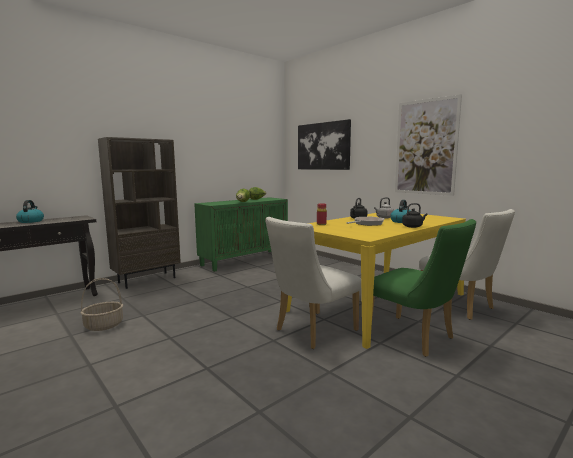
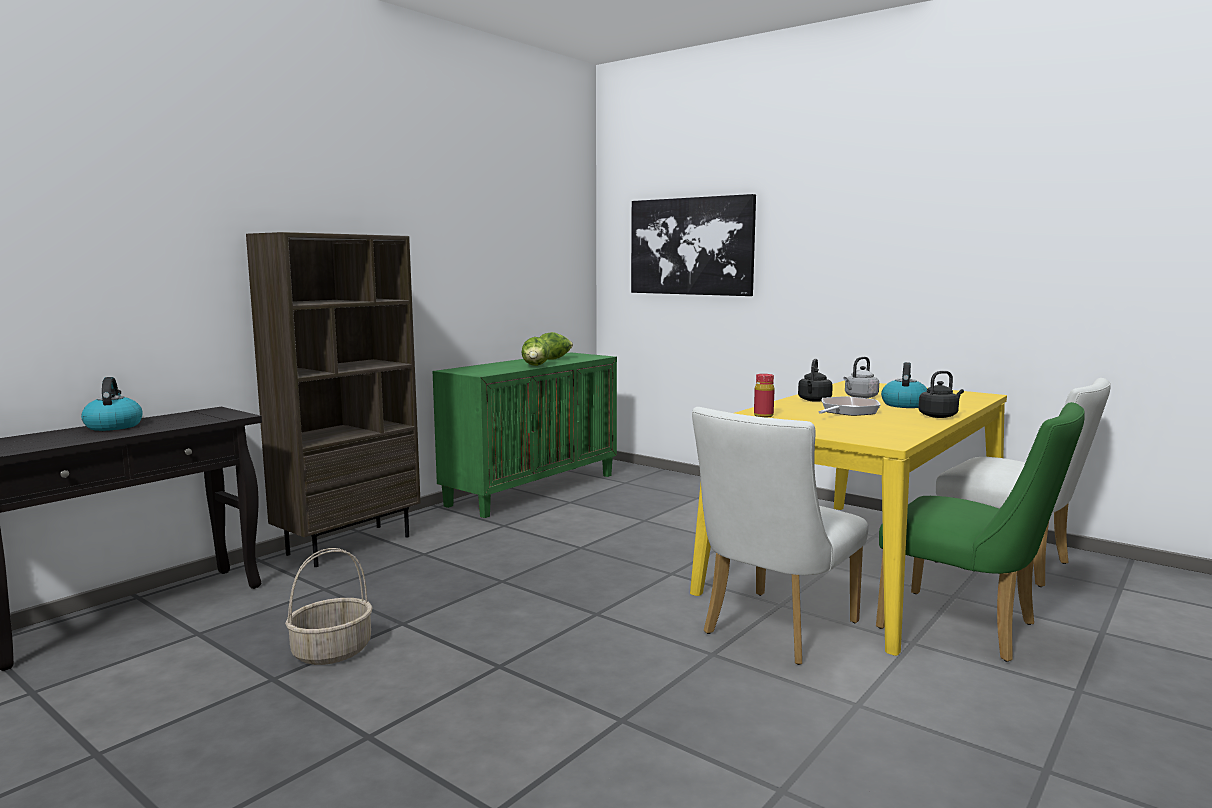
camera: 10 degrees left, 0 degrees up
picture [395,94,462,196] -> none

